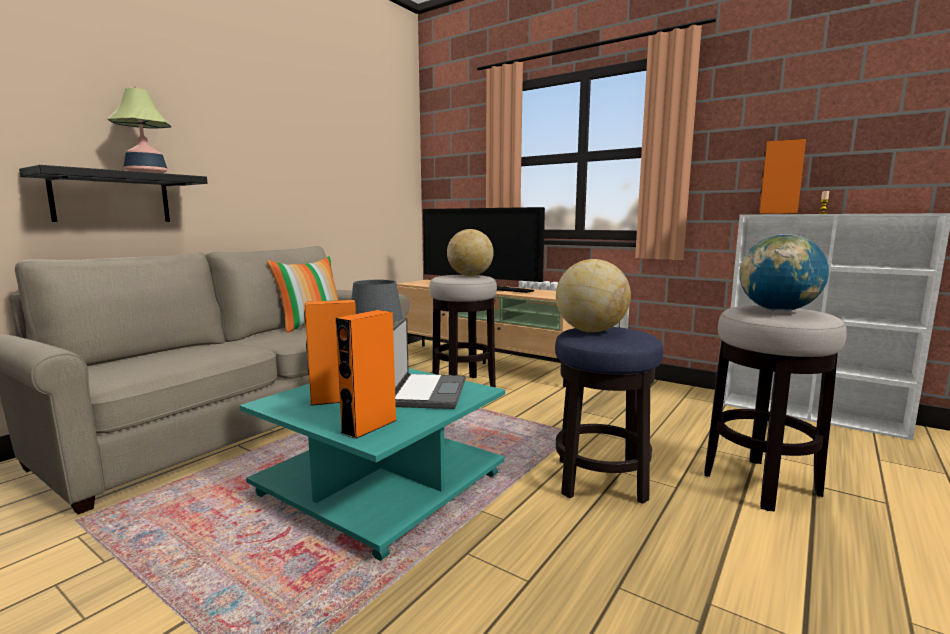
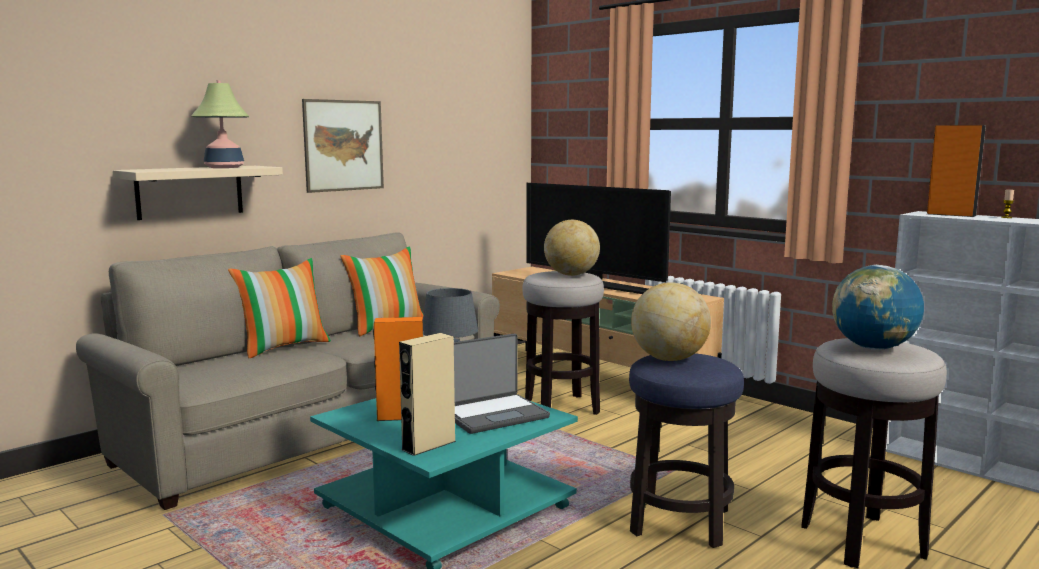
camera: 10 degrees right, 0 degrees up
black shelf [19,165,208,222] -> beige shelf [113,166,283,220]
orange speaker [336,310,397,439] -> beige speaker [399,333,456,456]
laptop [393,317,466,409] -> laptop turned 45 degrees clockwise [454,333,550,434]
none -> pillow [228,258,331,358]
none -> picture [302,99,384,193]

